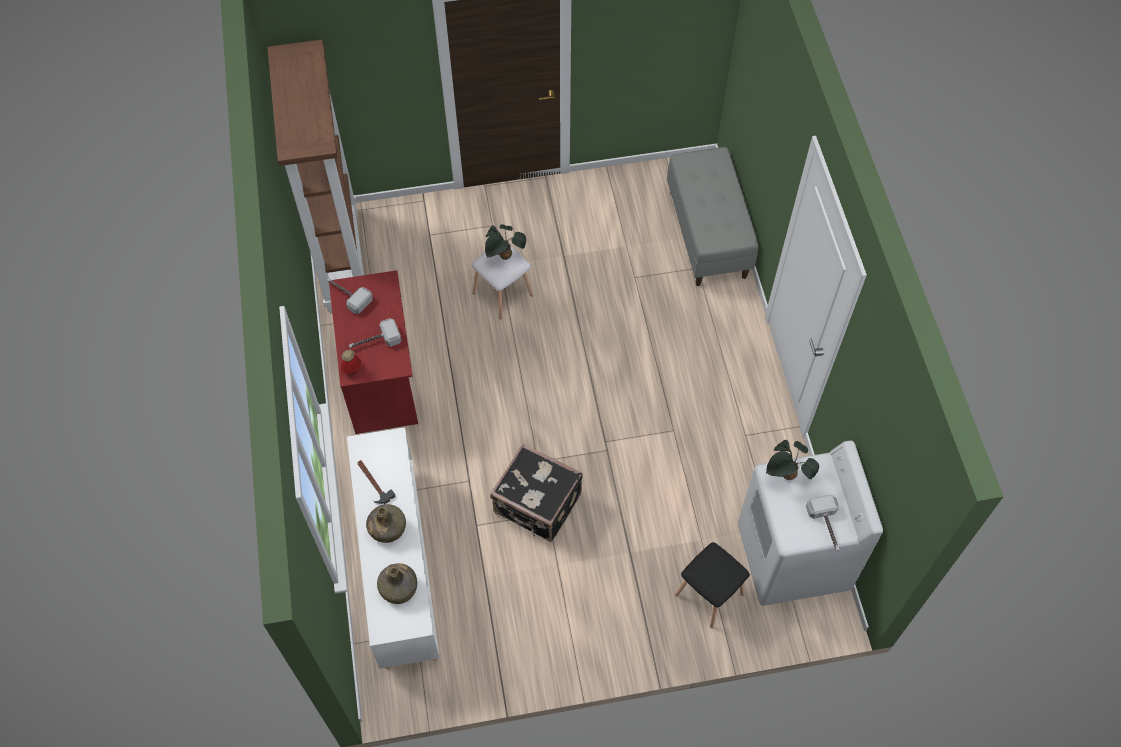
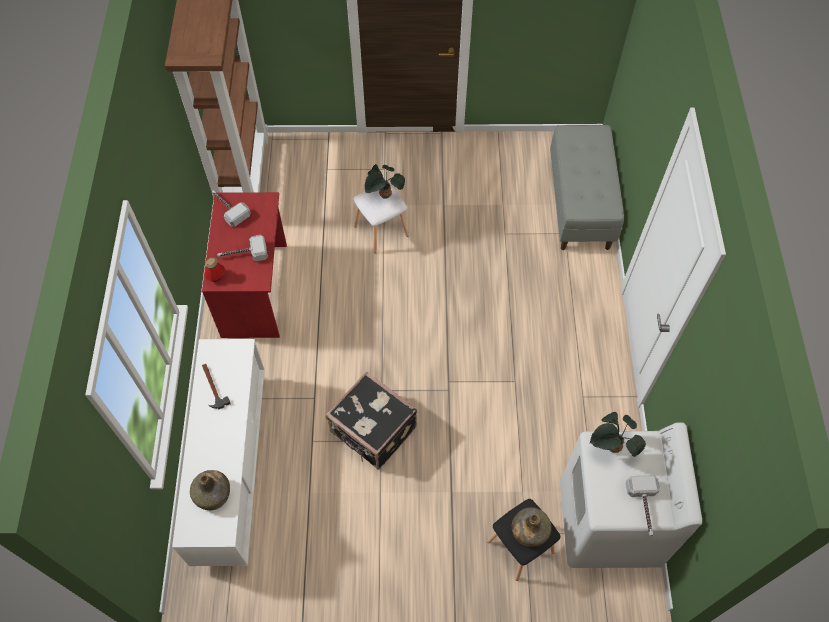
camera: 10 degrees right, 0 degrees up
green bottle [366,504,406,543] -> green bottle moved to [512,507,552,547]

